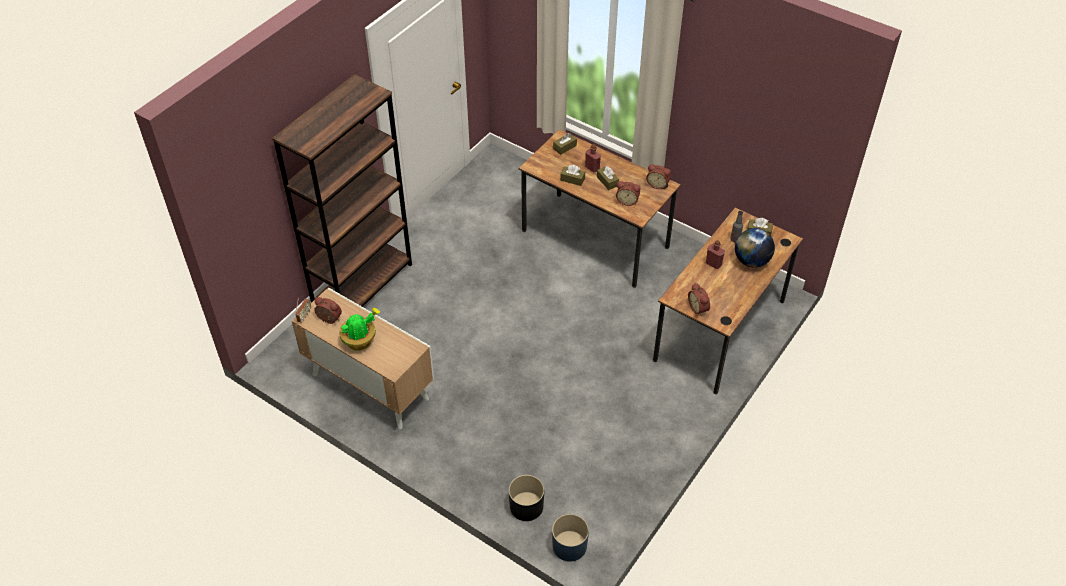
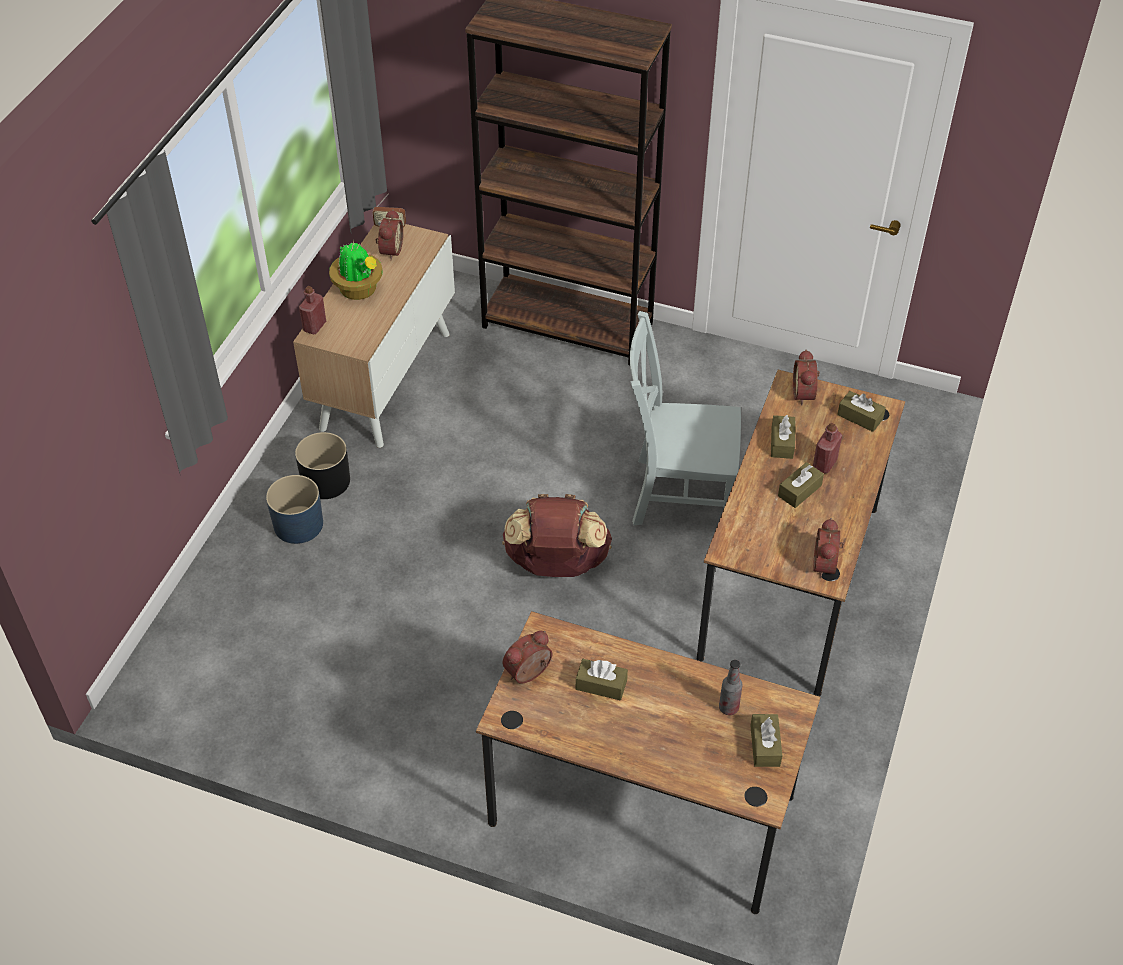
camera: 75 degrees right, 0 degrees up
black planter [509,475,544,521] -> black planter moved to [295,432,350,499]
blue planter [552,514,589,562] -> blue planter moved to [266,475,323,544]
alarm clock [616,181,640,206] -> alarm clock moved to [793,349,820,406]
red bottle [706,240,725,269] -> red bottle moved to [299,286,326,334]
globe [735,228,775,268] -> none
none -> brown backpack [502,494,612,577]
none -> brown tissue box [576,659,628,700]
none -> grey chair [630,311,741,525]

